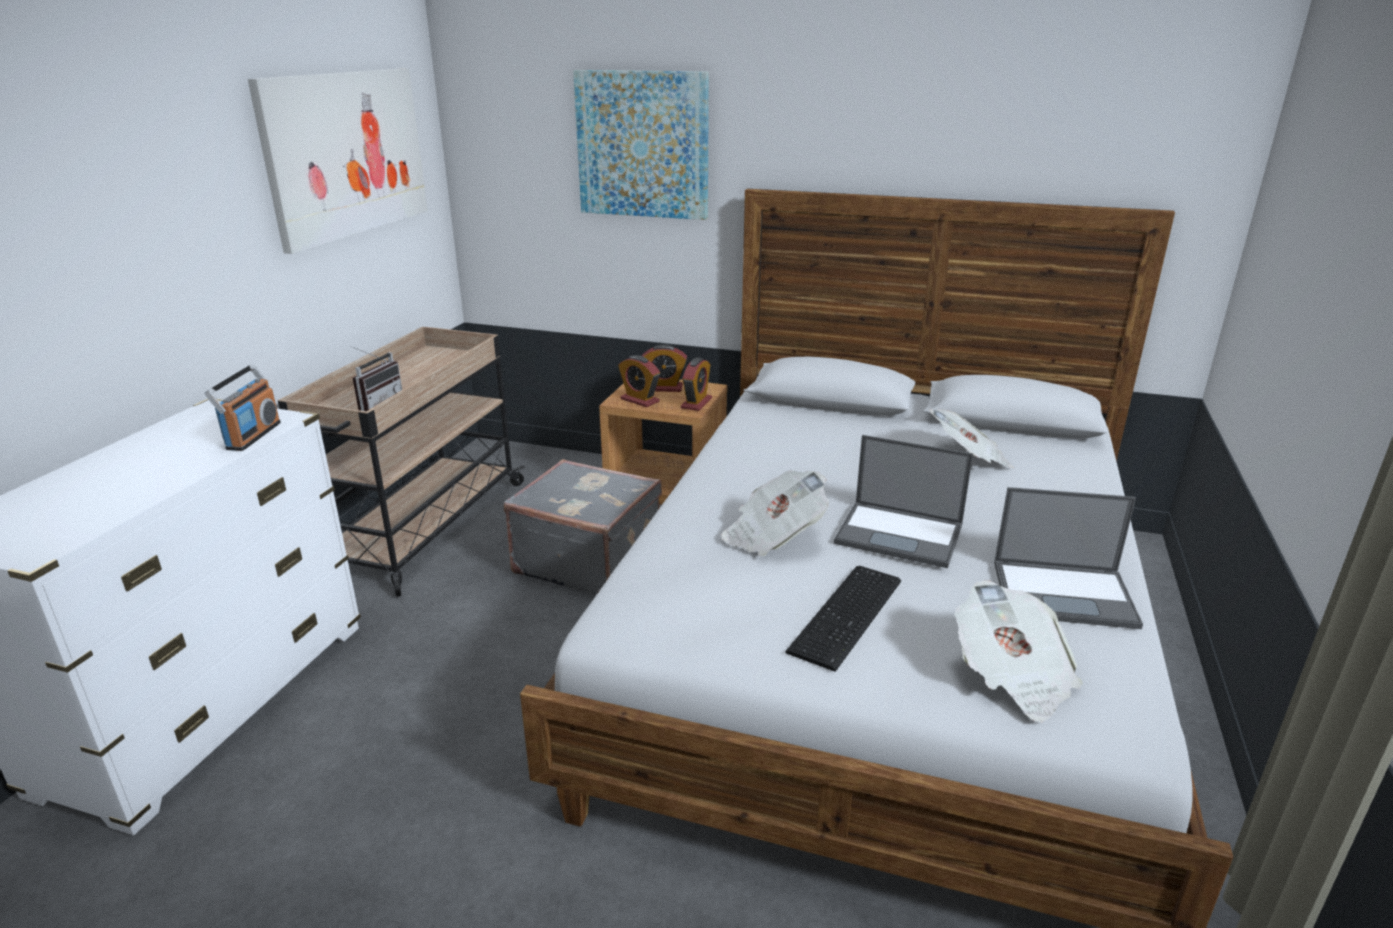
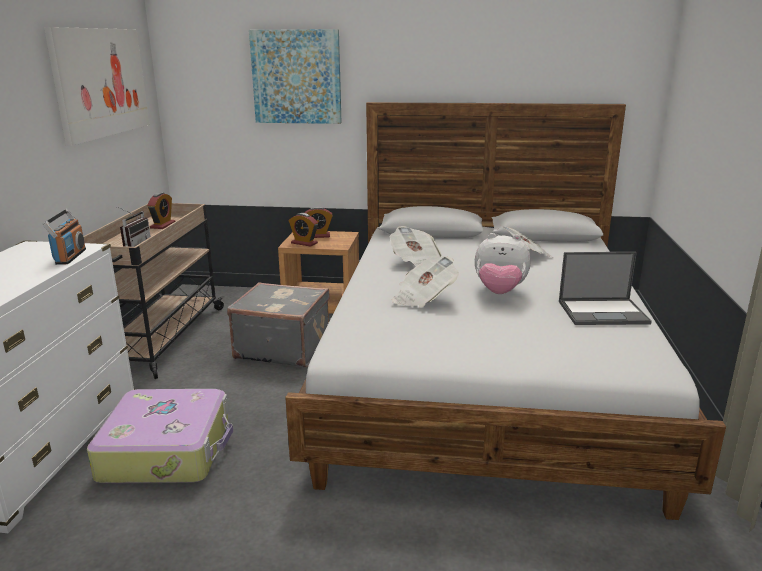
camera: 10 degrees left, 5 degrees down
alarm clock [681,358,712,411] -> alarm clock moved to [147,192,175,229]
keyboard [785,566,901,672] -> none
laptop [834,435,973,568] -> plush toy [475,233,531,294]
newspaper [955,580,1083,723] -> newspaper moved to [390,226,442,266]
none -> suitcase [87,389,233,484]

